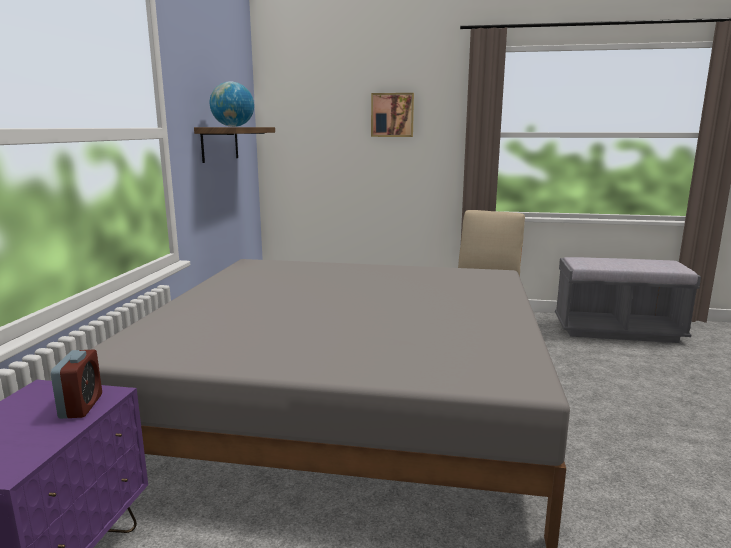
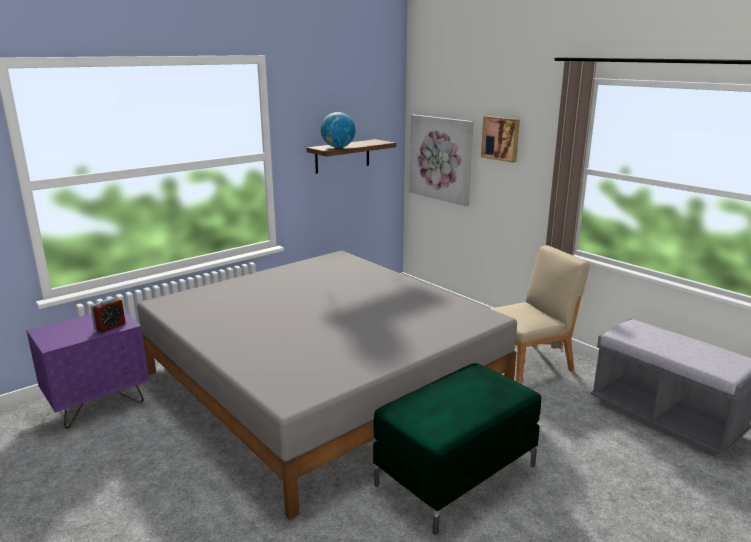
camera: 40 degrees right, 5 degrees up
none -> green ottoman [373,363,541,535]
none -> picture [410,115,474,206]

